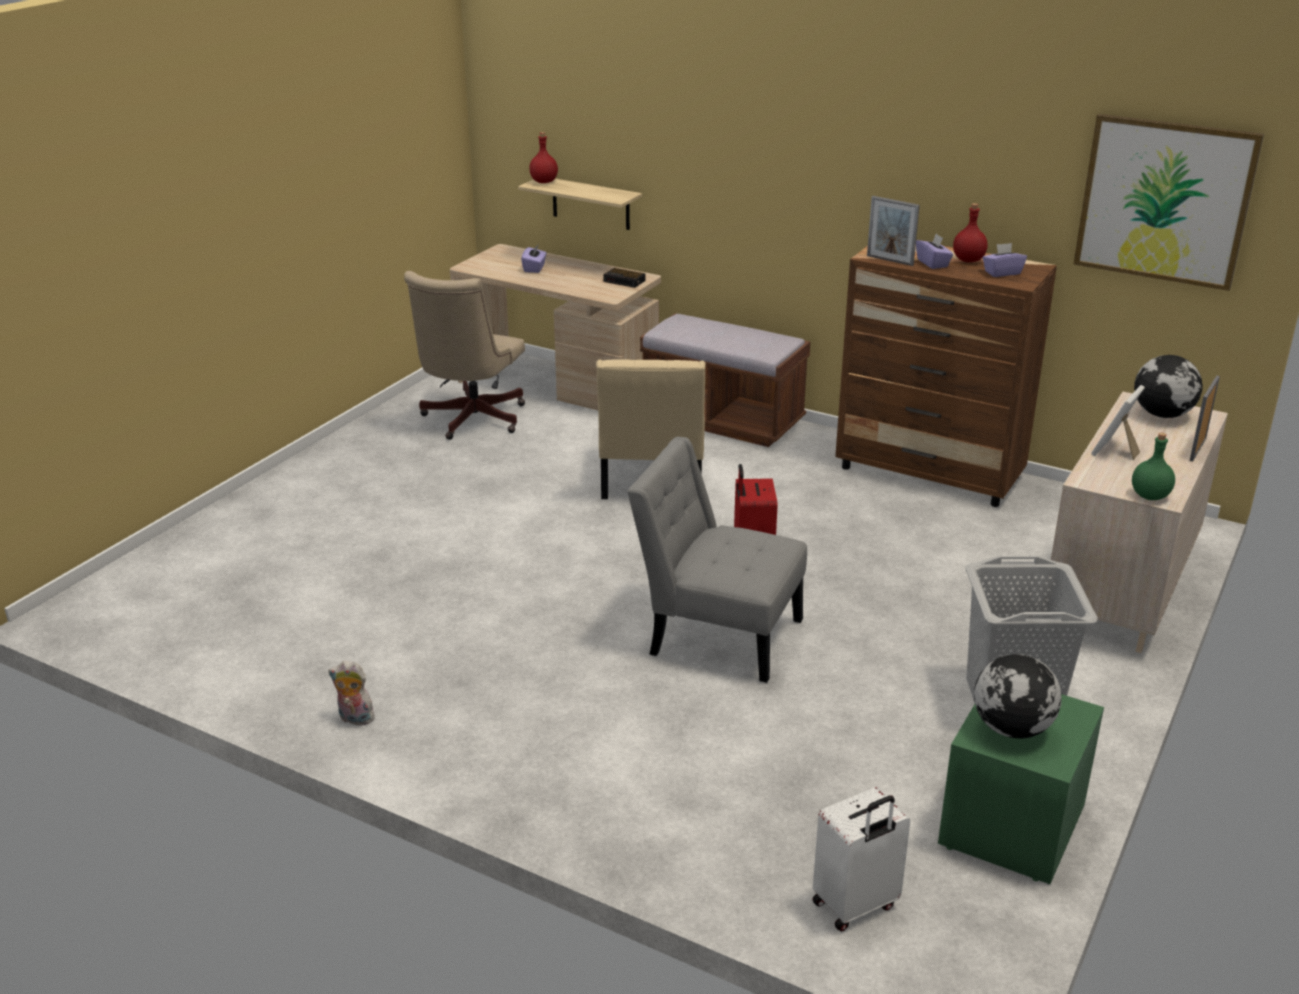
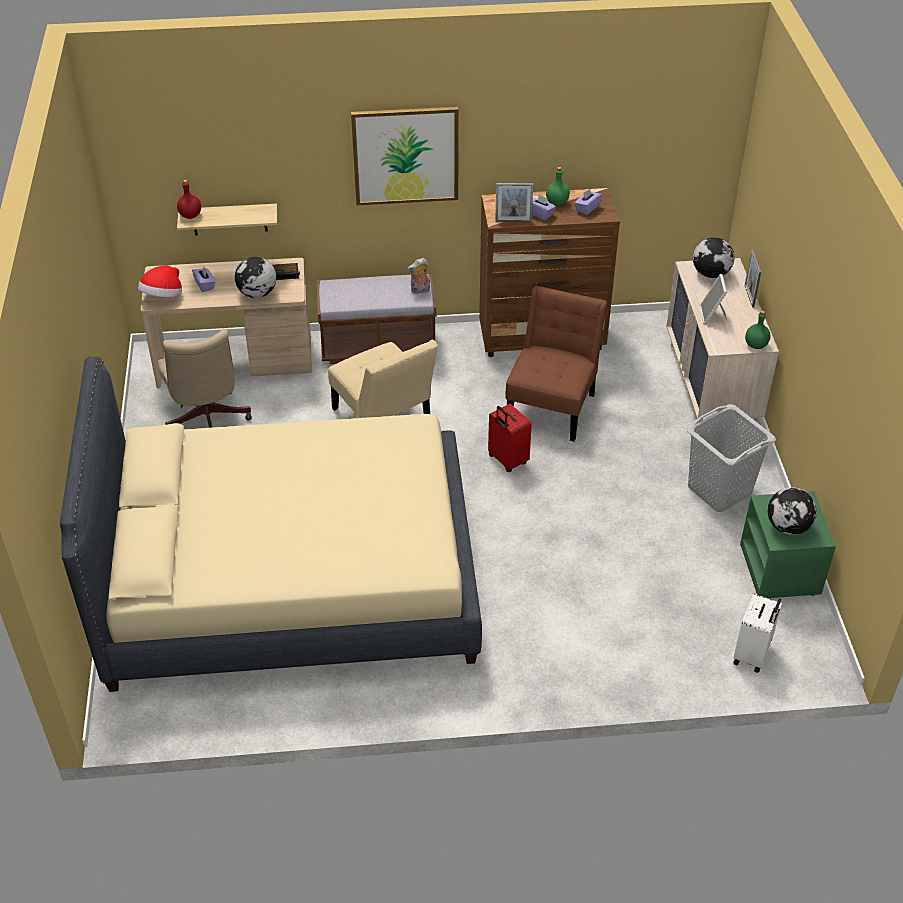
camera: 35 degrees left, 15 degrees up
plush toy [328,661,375,725] -> plush toy moved to [407,258,430,294]
grey chair [627,437,807,683] -> none
red bottle [953,203,988,262] -> green bottle [546,167,570,206]
picture [1074,114,1264,291] -> picture moved to [351,107,459,205]
none -> beige bed [60,356,482,692]
none -> hat [138,265,182,297]
none -> globe [235,257,276,298]
none -> brown chair [506,286,607,442]

